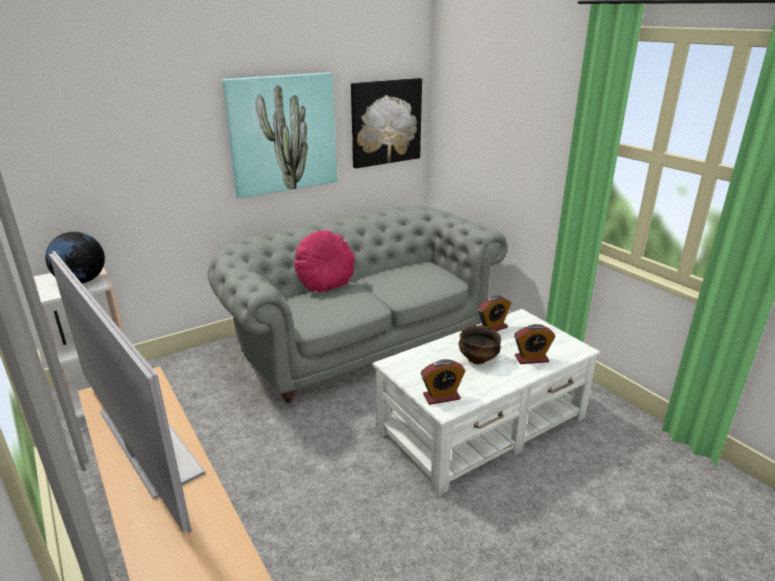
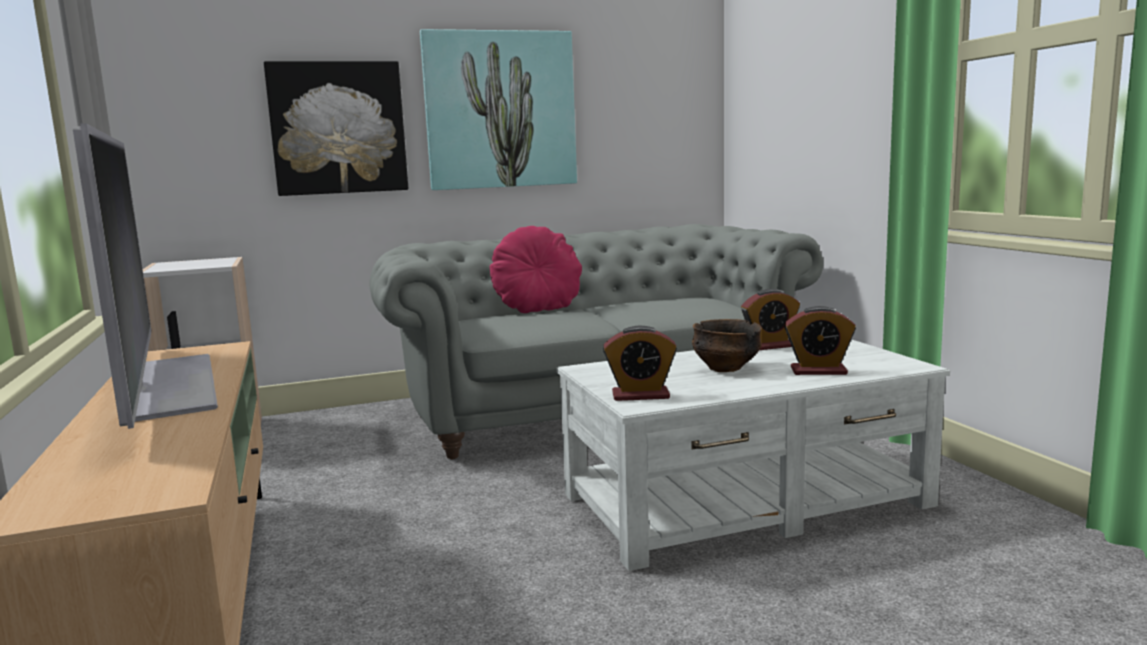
camera: 15 degrees right, 15 degrees down
globe [45,232,105,283] -> none
picture [351,78,422,168] -> picture moved to [264,61,408,196]

